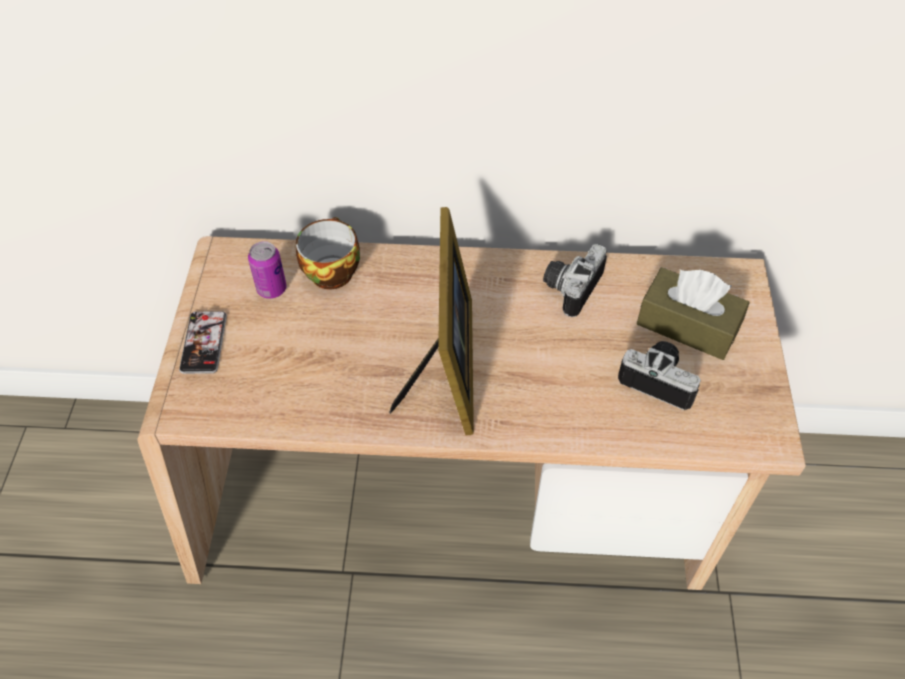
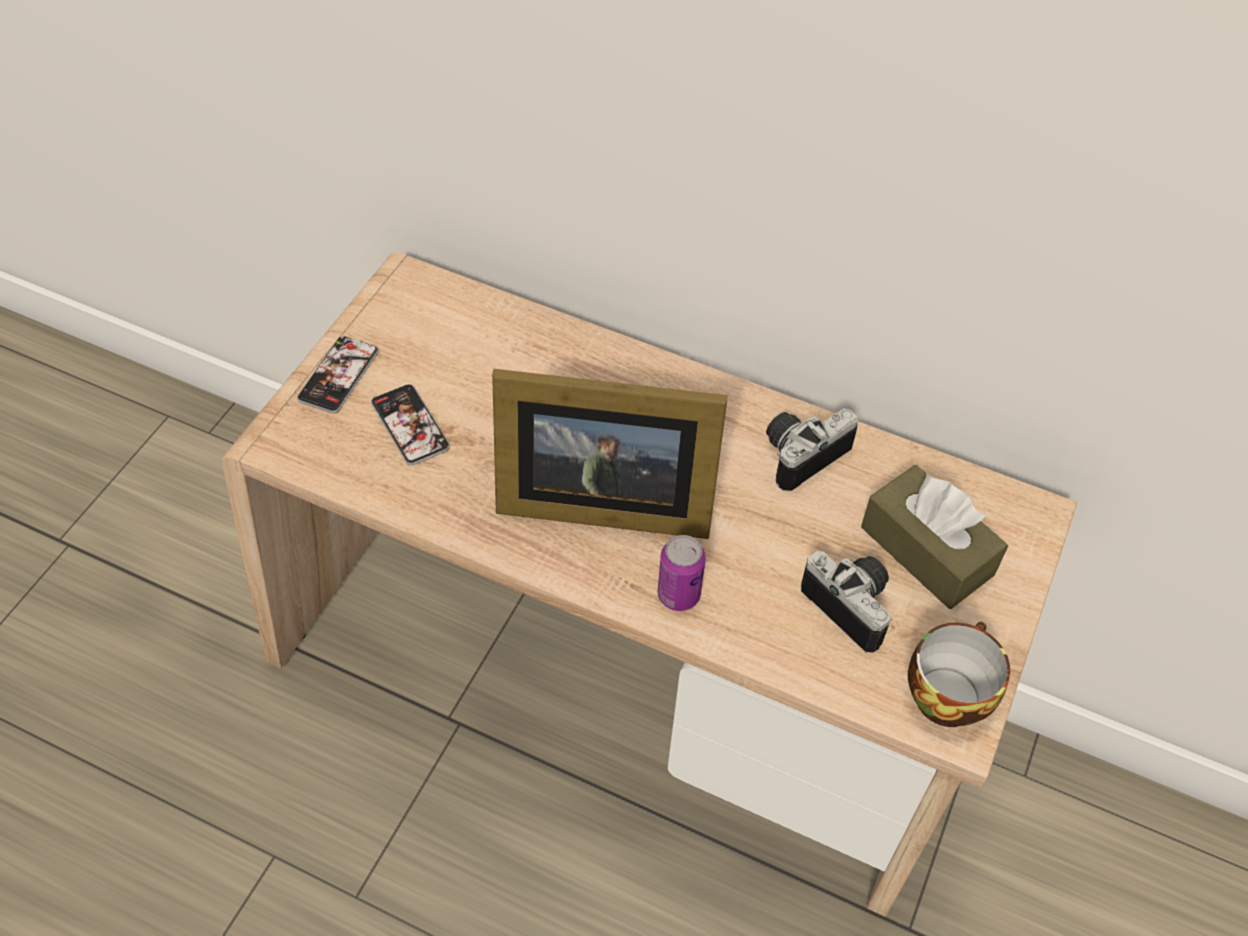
camera: 20 degrees right, 0 degrees up
can [248,241,287,299] -> can moved to [658,535,706,611]
cup [296,217,360,289] -> cup moved to [908,622,1010,727]
picture frame [389,207,474,435] -> picture frame turned 75 degrees clockwise [492,369,728,539]
none -> phone [371,384,450,465]

